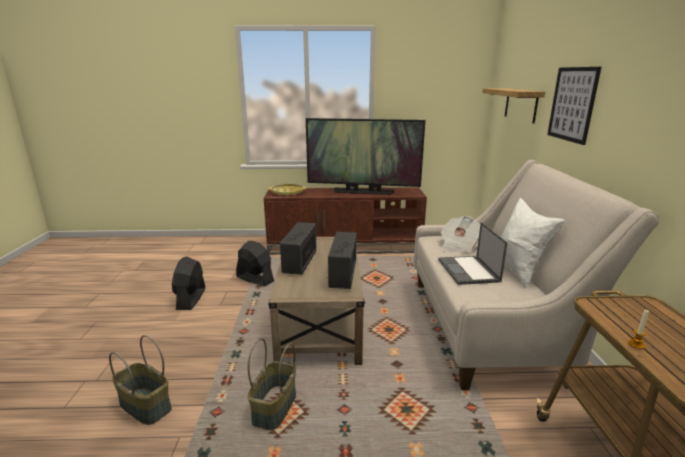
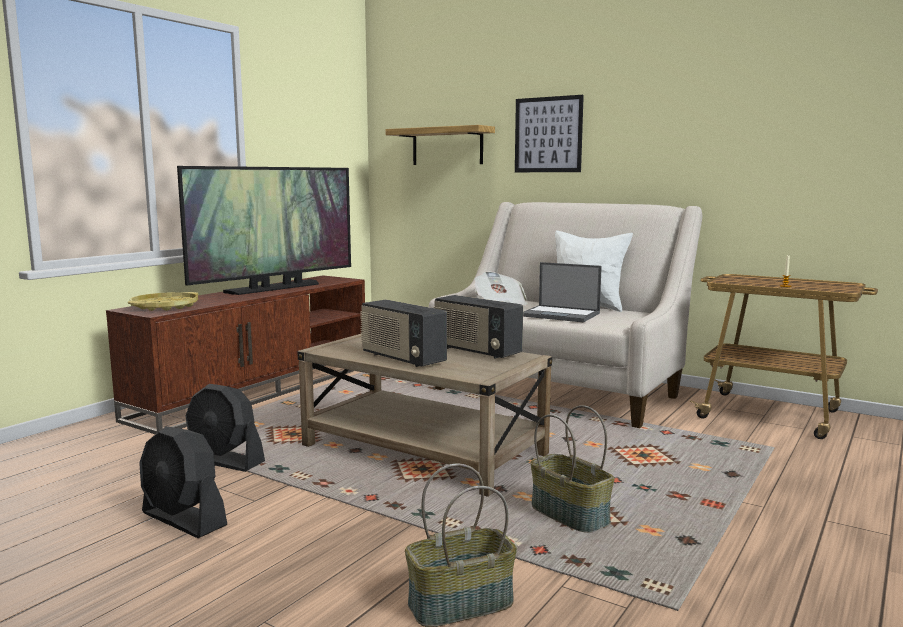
camera: 55 degrees left, 10 degrees down
black fan [236,241,274,287] -> black fan turned 135 degrees counterclockwise [185,384,265,472]

